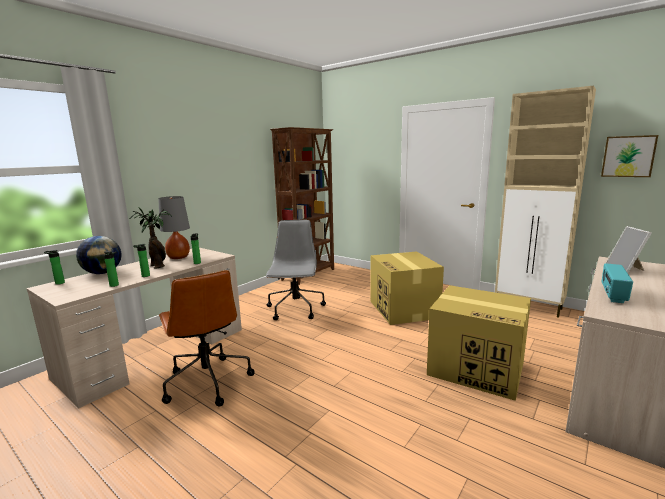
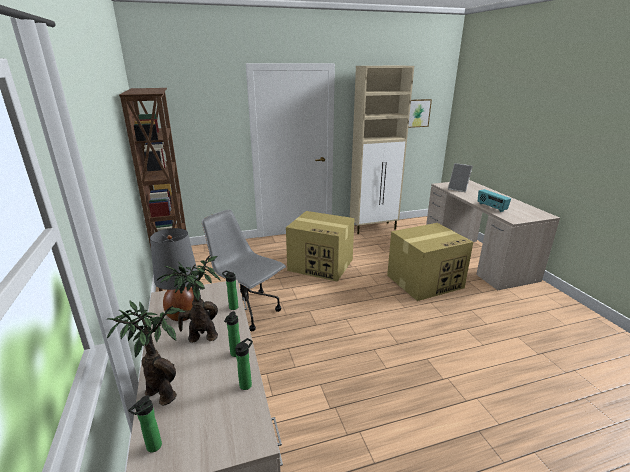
camera: 55 degrees left, 10 degrees up
globe [76,236,122,274] -> potted plant [107,301,185,405]
brown office chair [159,270,255,406] -> none

